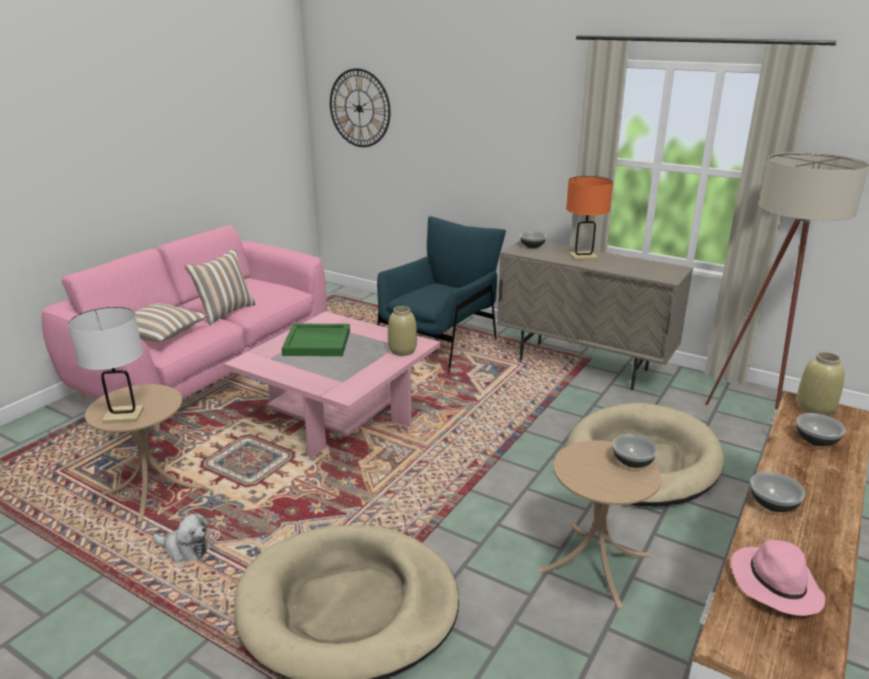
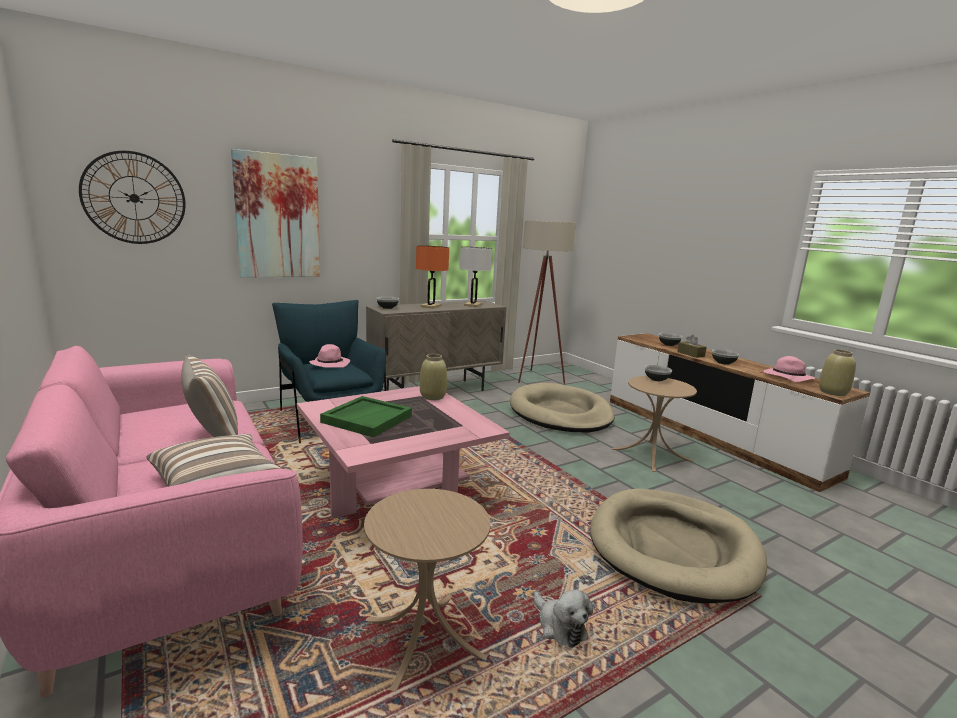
camera: 65 degrees left, 10 degrees down
white table lamp [68,307,144,424] -> white table lamp moved to [460,247,492,307]
plush toy [153,513,211,563] -> plush toy turned 105 degrees clockwise [534,590,593,648]
beige vase [797,352,845,416] -> beige vase moved to [819,349,856,396]
none -> picture [231,149,320,278]
none -> pink hat [309,344,350,368]
none -> brown tissue box [677,335,707,358]

